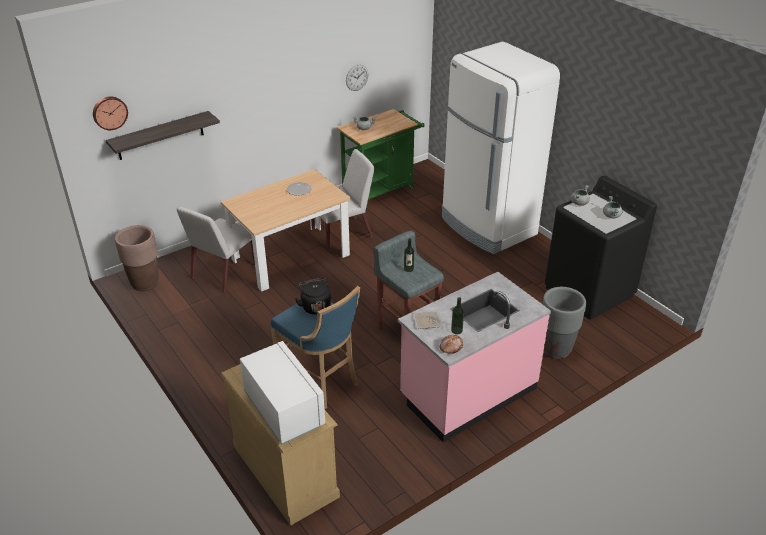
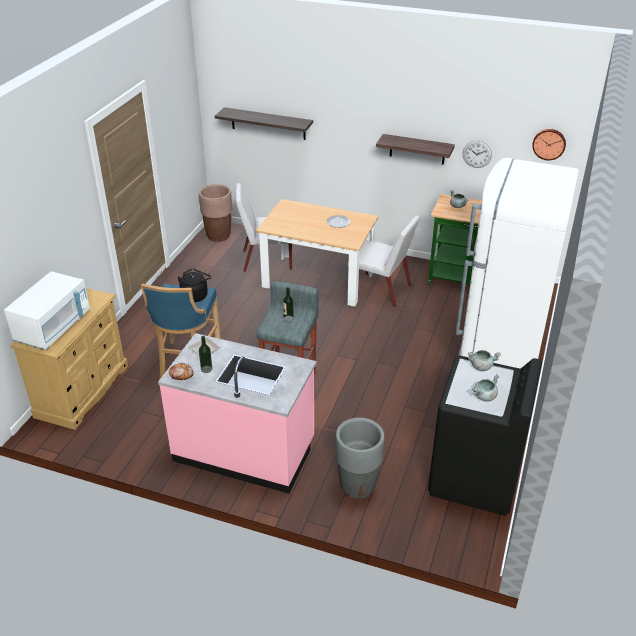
camera: 55 degrees right, 0 degrees up
wall clock [93,97,128,130] -> wall clock moved to [532,129,566,160]
none -> shelf [376,134,455,165]

